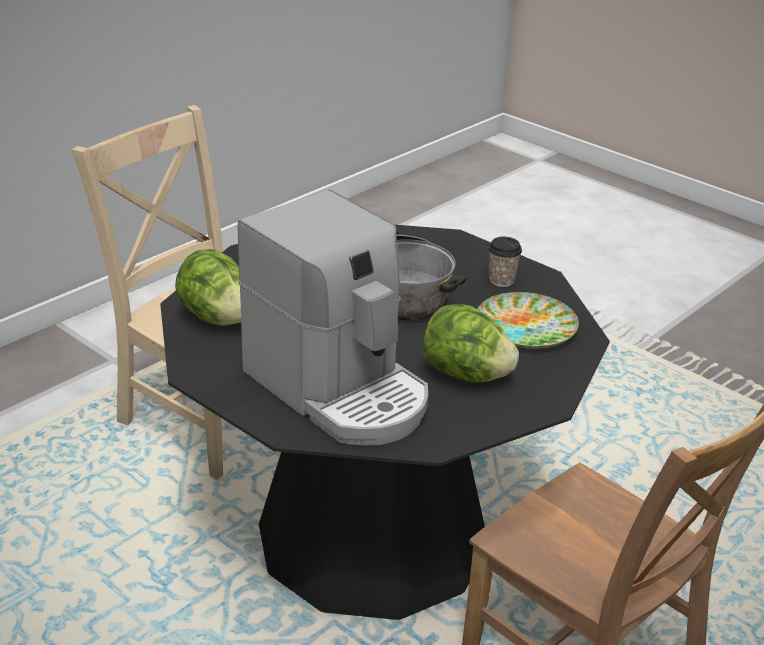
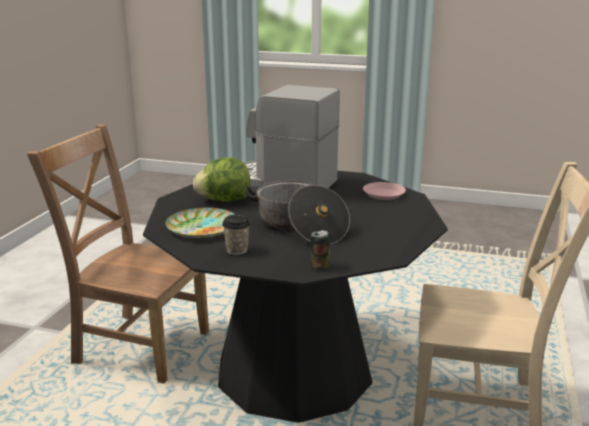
camera: 155 degrees right, 10 degrees down
lettuce [175,249,241,326] -> pink plate [363,182,406,200]
none -> can [310,230,330,270]

